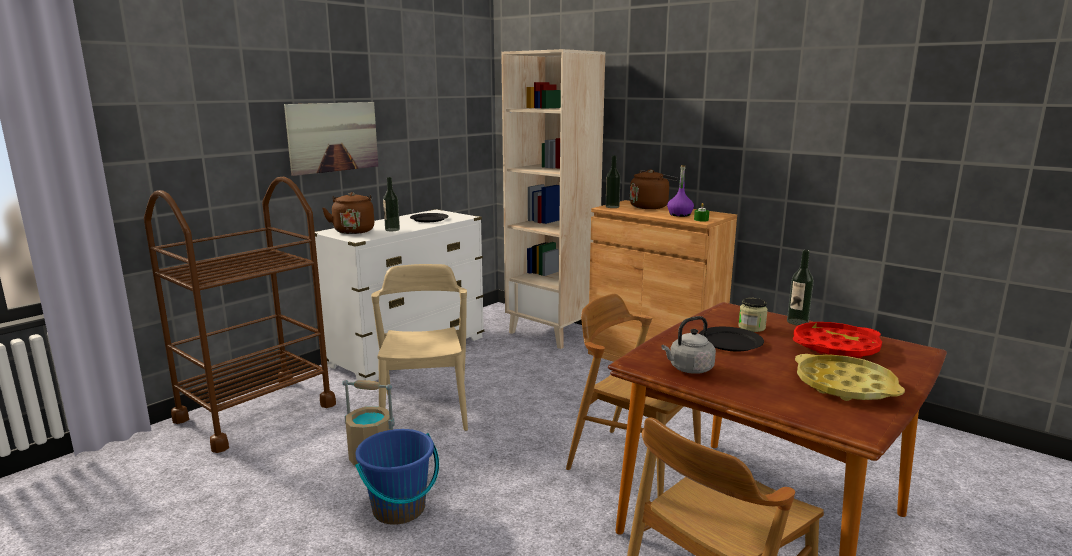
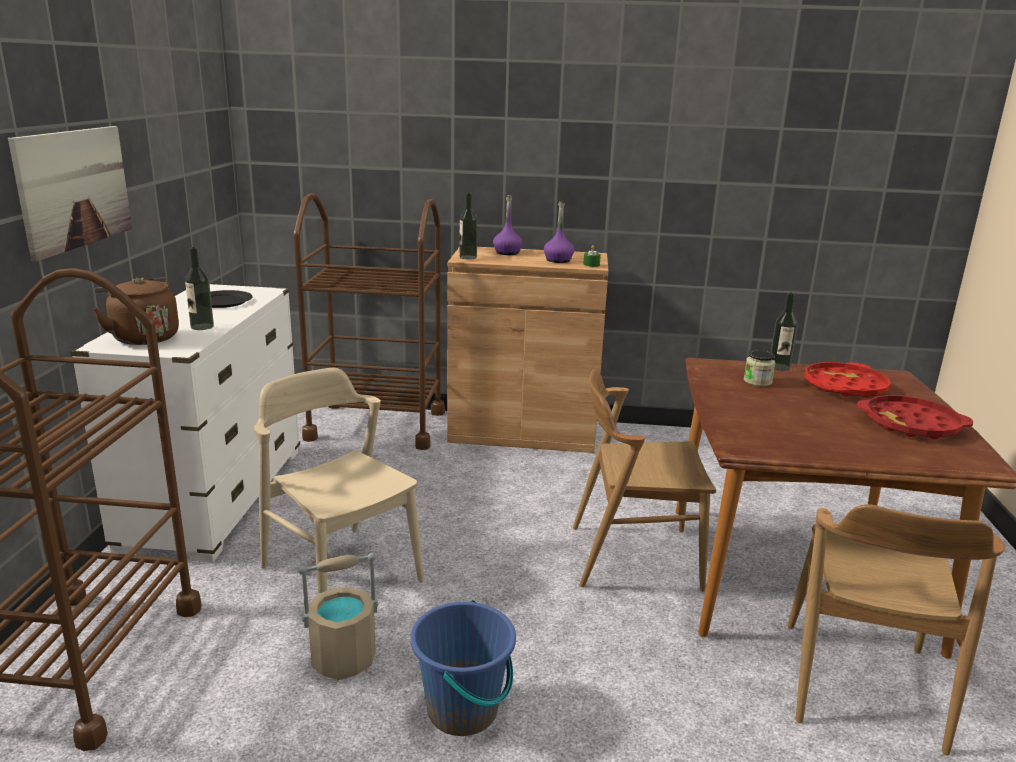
camera: 35 degrees left, 5 degrees up
beige bookcase [501,49,605,349] -> brown cart [294,194,445,450]
brown kettle [630,169,678,209] -> purple bottle [493,195,523,255]
grey kettle [661,316,716,374] -> none
black plate [699,327,764,352] -> none
yellow tray [795,354,905,401] -> red tray [857,395,973,439]

